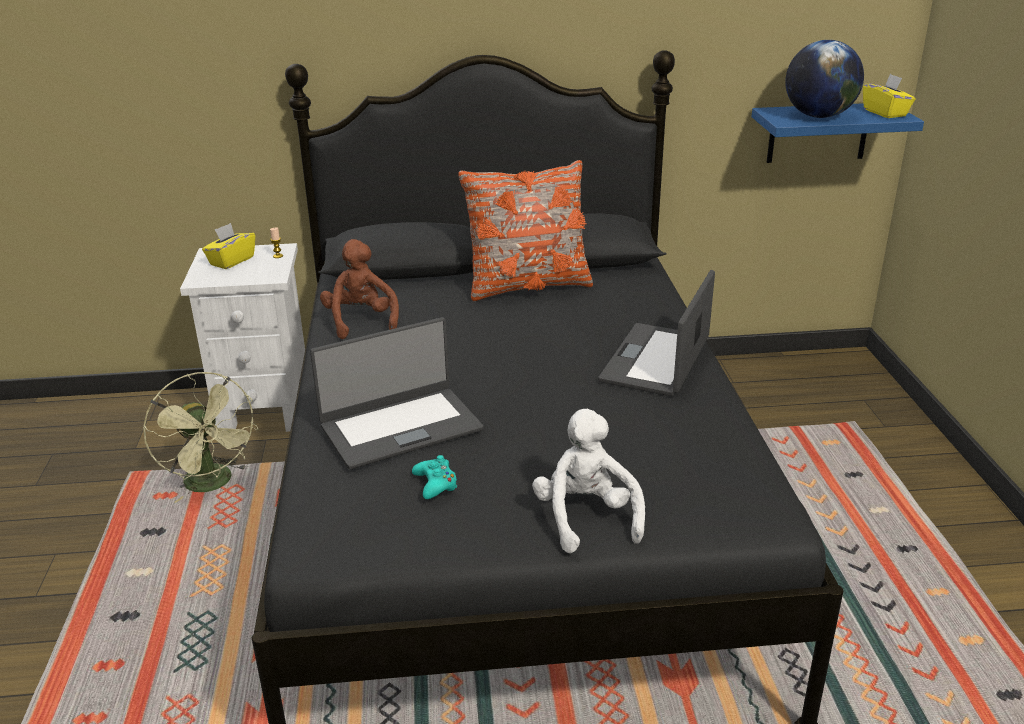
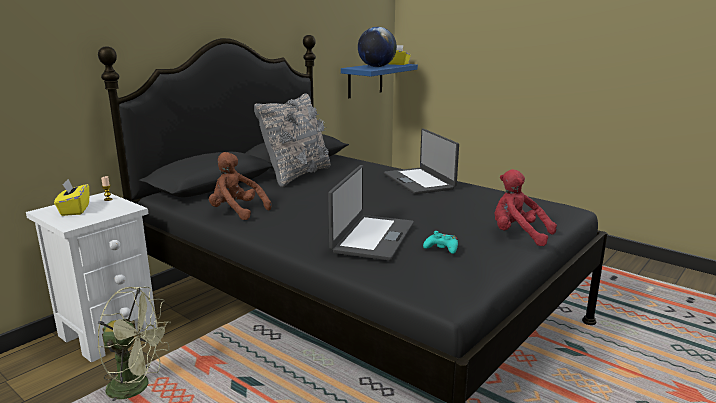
camera: 45 degrees left, 10 degrees down
orange pillow [458,160,593,301] -> grey pillow [254,93,330,187]
white plush toy [532,409,645,553] -> red plush toy [495,169,557,246]

